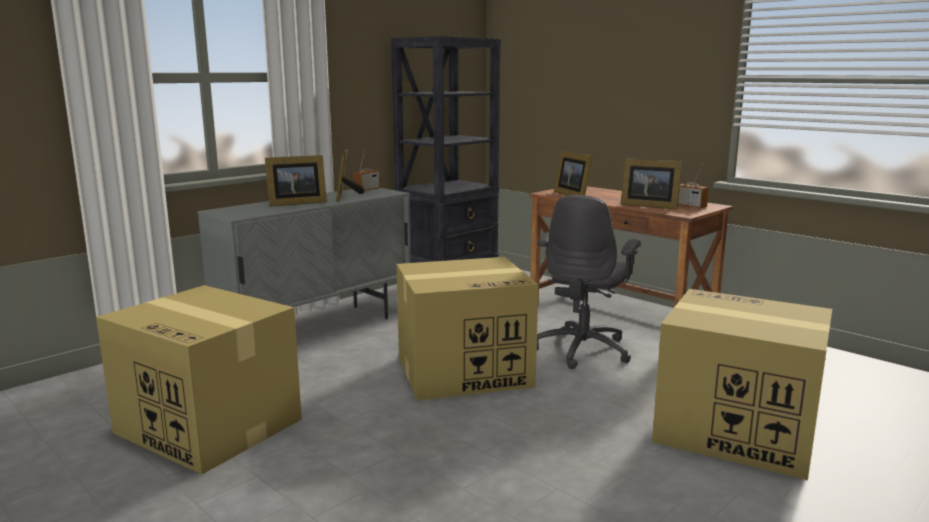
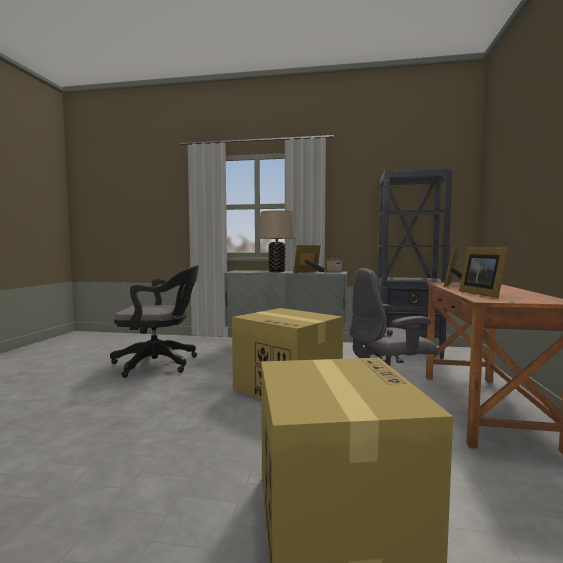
camera: 55 degrees right, 10 degrees down
cardboard box [96,285,302,474] -> black office chair [110,265,199,378]
picture frame [265,155,327,206] -> beige table lamp [258,211,296,272]
radio [678,164,709,209] -> none

